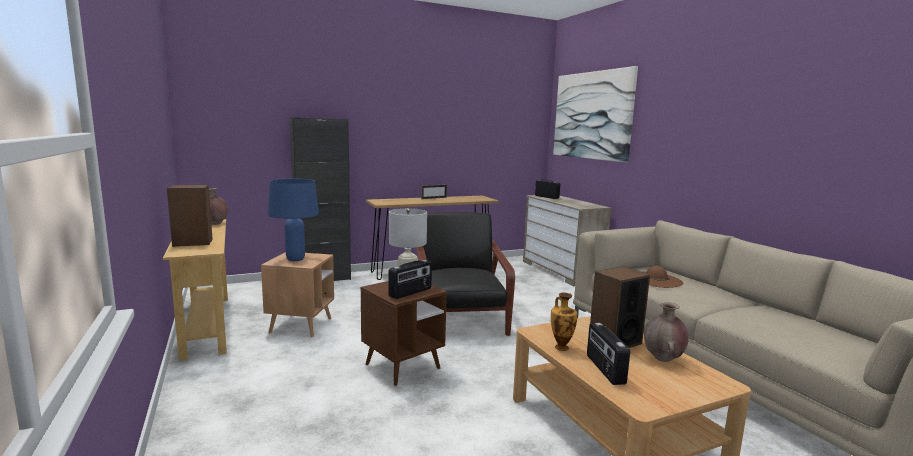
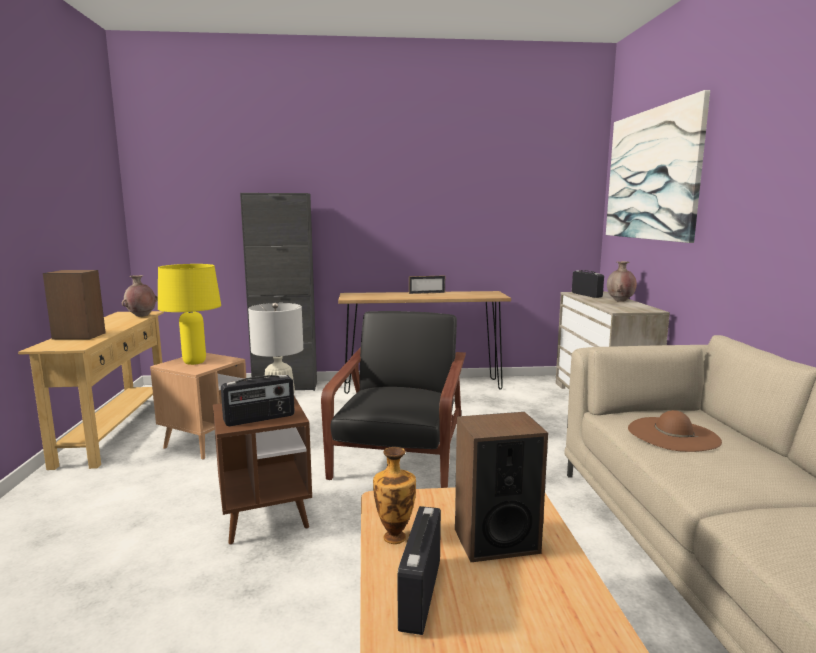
camera: 20 degrees right, 0 degrees up
blue table lamp [268,179,319,261] -> yellow table lamp [158,264,221,365]
brown vase [644,302,689,362] -> brown vase moved to [607,261,637,302]

